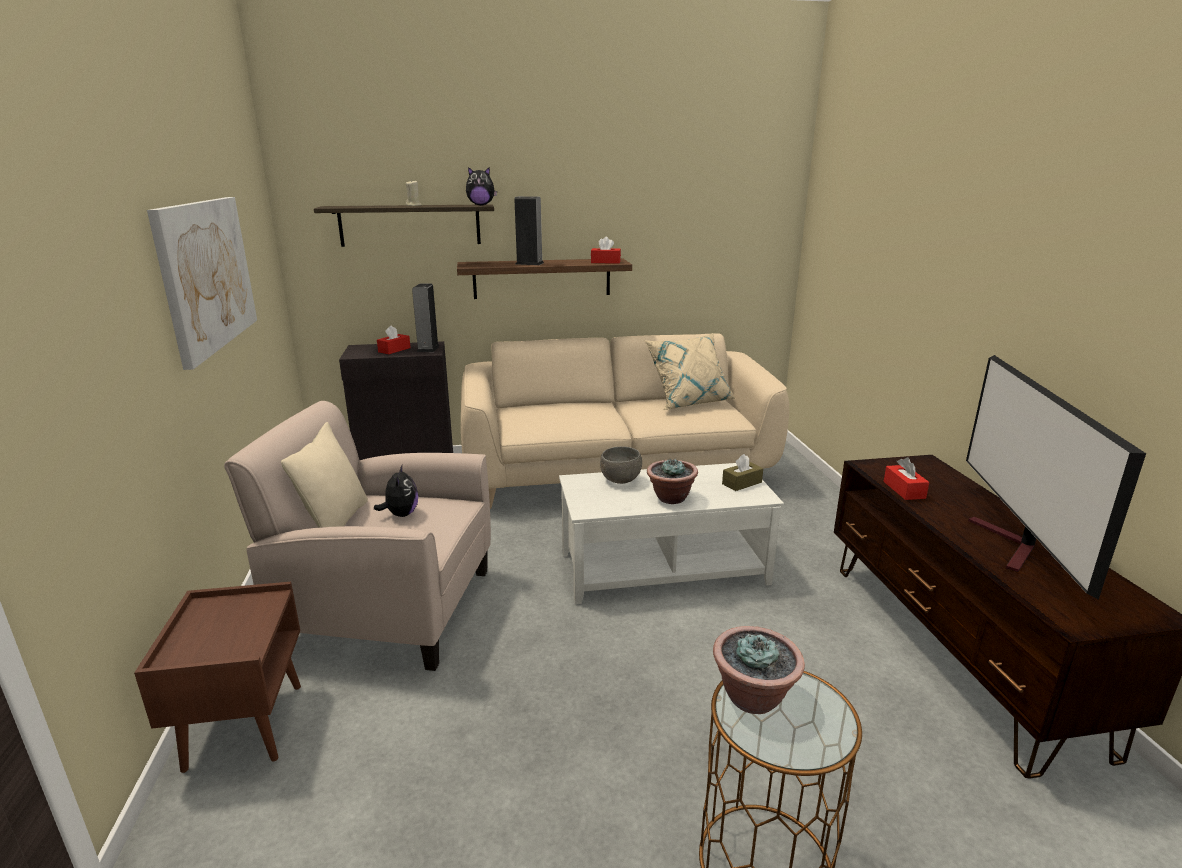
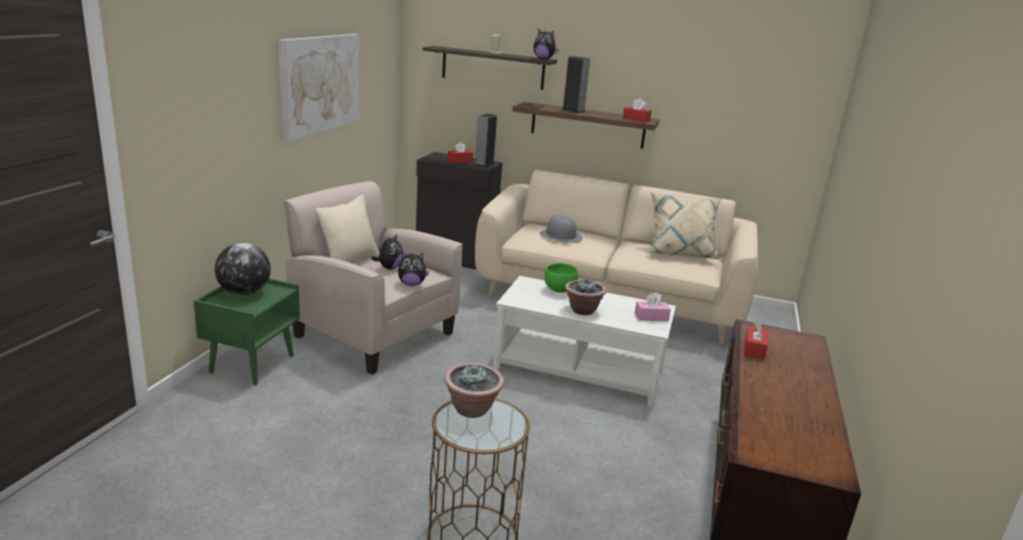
camera: 25 degrees right, 0 degrees up
brown nightstand [134,582,301,773] -> green nightstand [194,278,300,385]
grey bowl [600,446,642,484] -> green bowl [544,263,579,293]
brown tissue box [722,454,763,491] -> pink tissue box [635,293,671,321]
television [966,355,1146,600] -> none
none -> globe [215,243,271,296]
none -> plush toy [398,252,429,286]
none -> grey hat [540,215,583,243]

